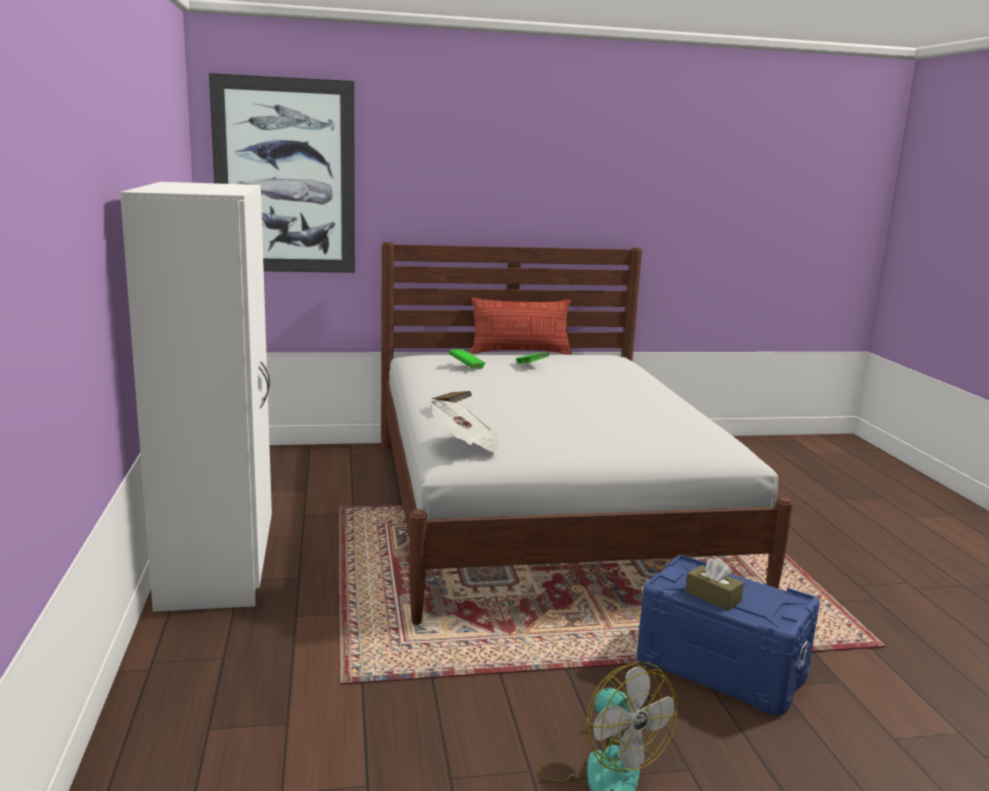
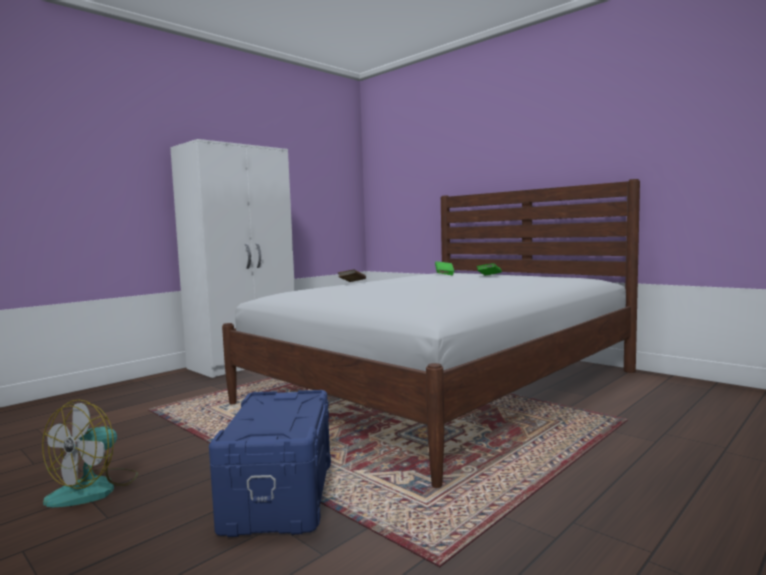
camera: 55 degrees right, 10 degrees down
picture [209,73,355,273] -> none
newspaper [430,399,498,453] -> none
pillow [471,298,571,355] -> none
brown tissue box [686,558,744,610] -> none

